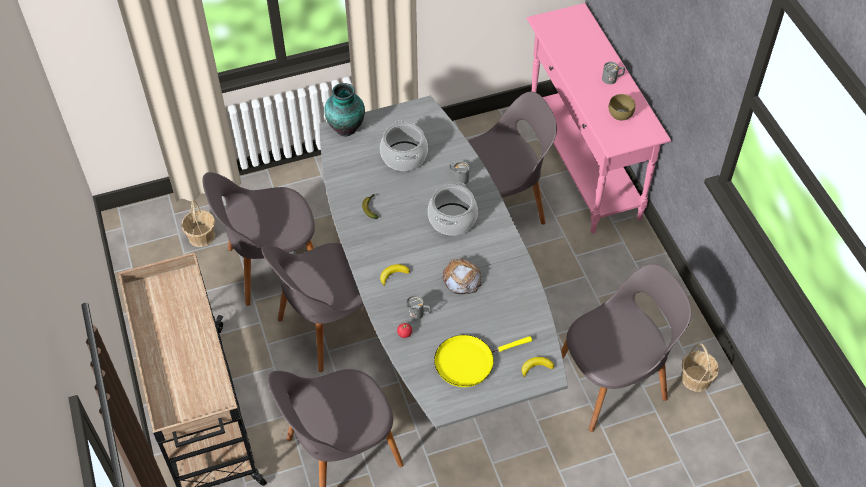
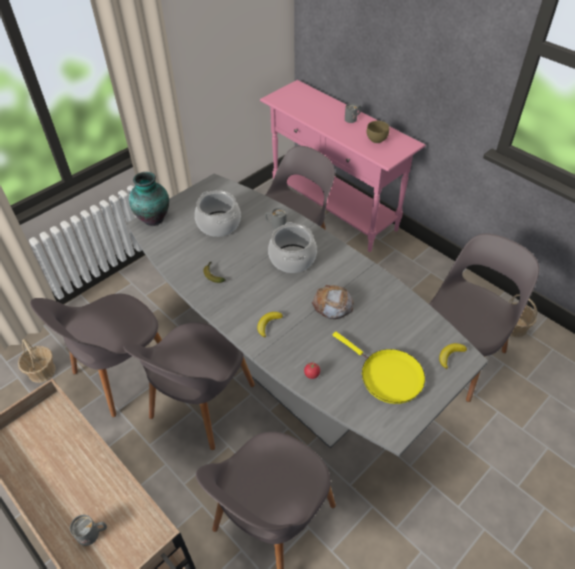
camera: 25 degrees left, 5 degrees down
grey mug [406,295,431,320] -> grey mug moved to [70,515,107,546]
yellow frying pan [434,335,532,387] -> yellow frying pan turned 90 degrees counterclockwise [333,332,425,404]

